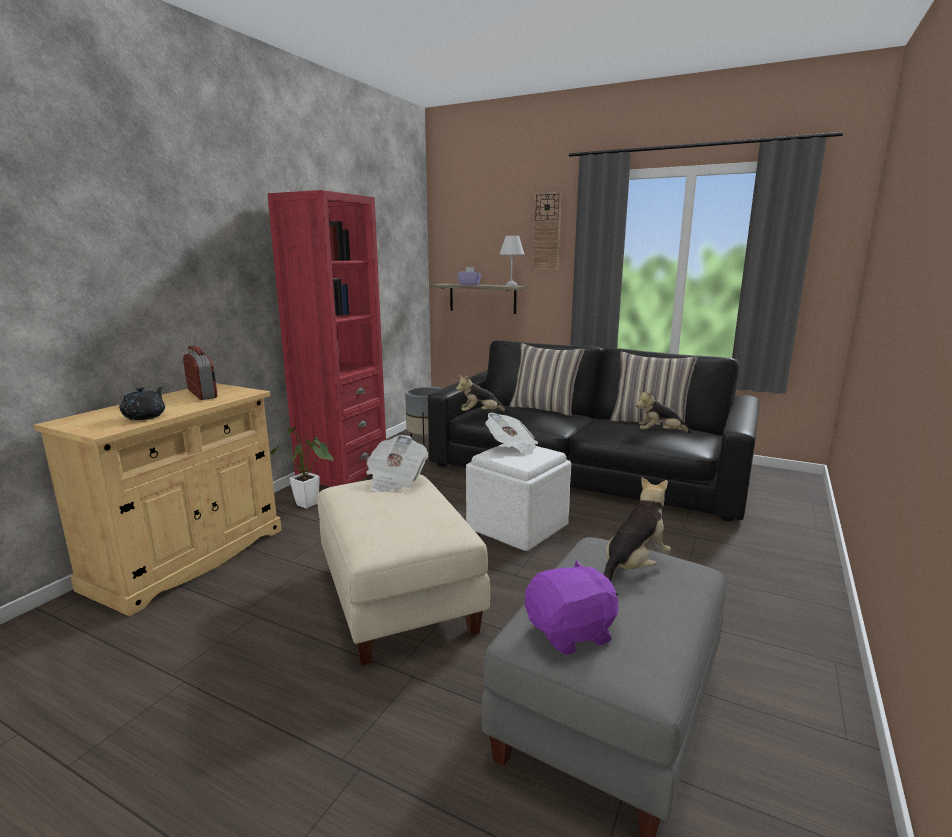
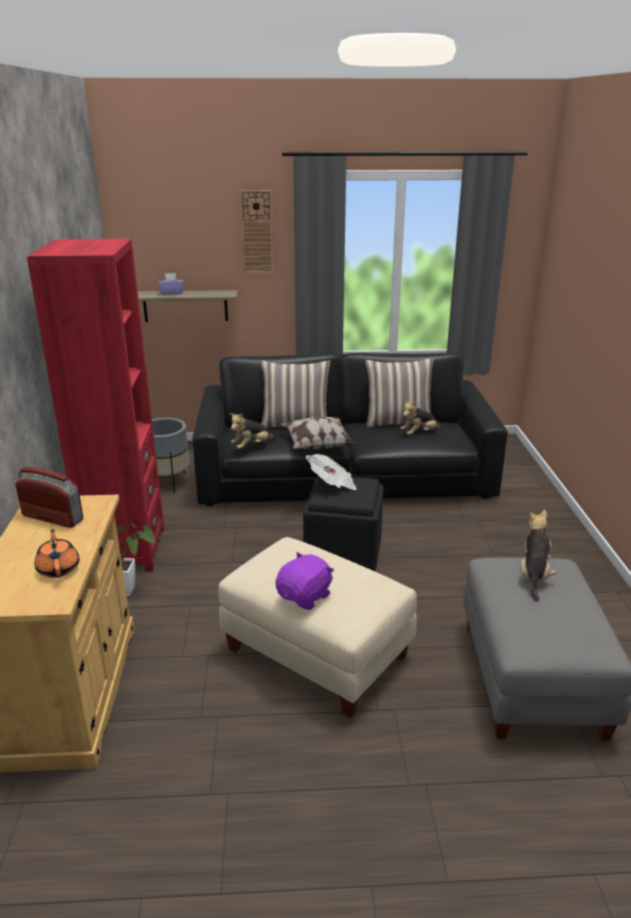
camera: 30 degrees left, 10 degrees up
black teapot [119,387,165,420] -> orange teapot [35,529,79,578]
newspaper [366,435,428,492] -> none
white ottoman [466,444,571,551] -> black ottoman [303,477,384,571]
white table lamp [500,236,524,286] -> none
purple plush toy [525,560,618,655] -> purple plush toy moved to [275,552,334,610]
none -> pillow [280,417,356,450]

